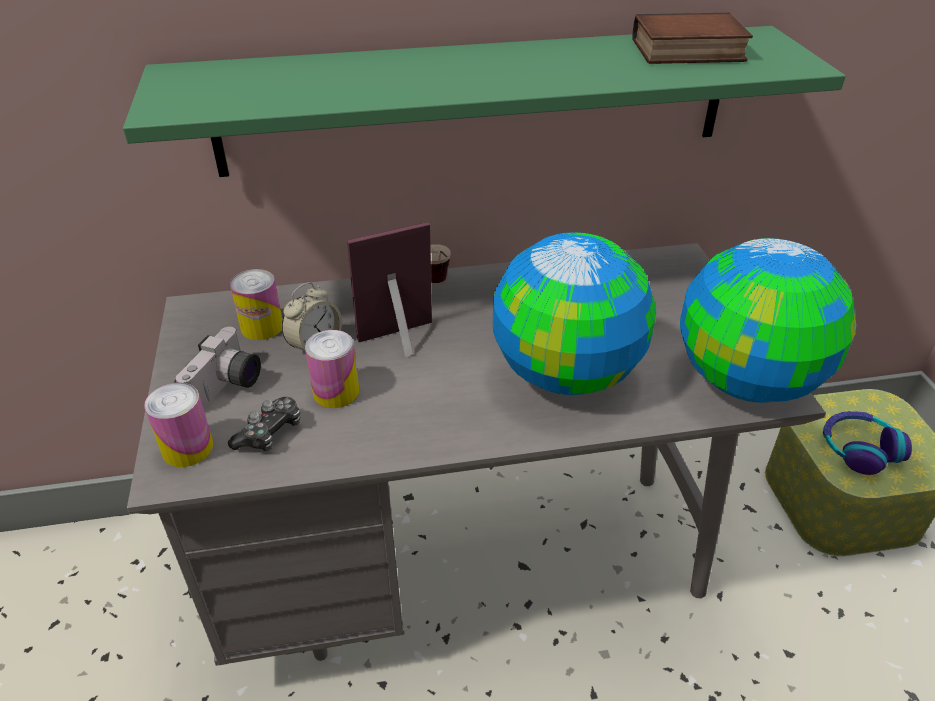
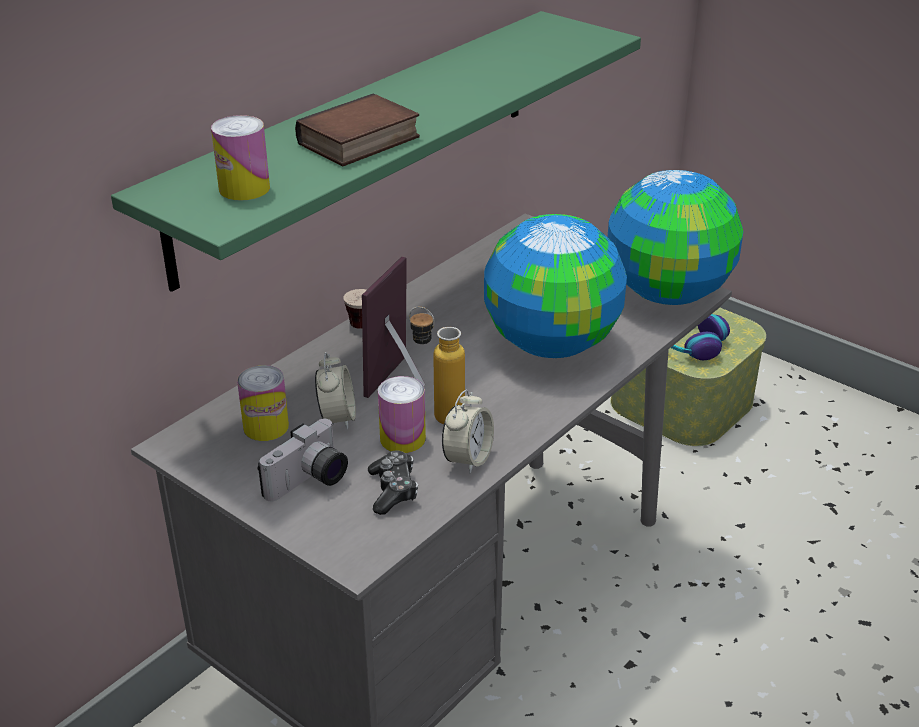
camera: 40 degrees left, 5 degrees down
can [144,383,213,467] -> can moved to [211,115,270,200]
camera [174,327,261,409] -> camera turned 60 degrees clockwise [258,419,348,501]
book [632,13,753,64] -> book moved to [295,94,420,167]
none -> bottle [409,307,465,424]
none -> alarm clock [442,389,494,474]

